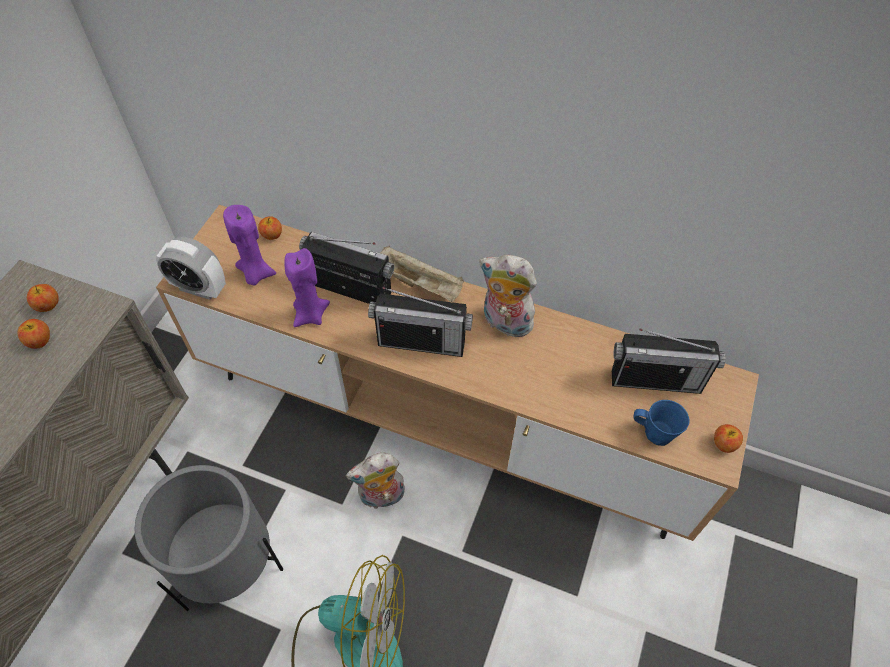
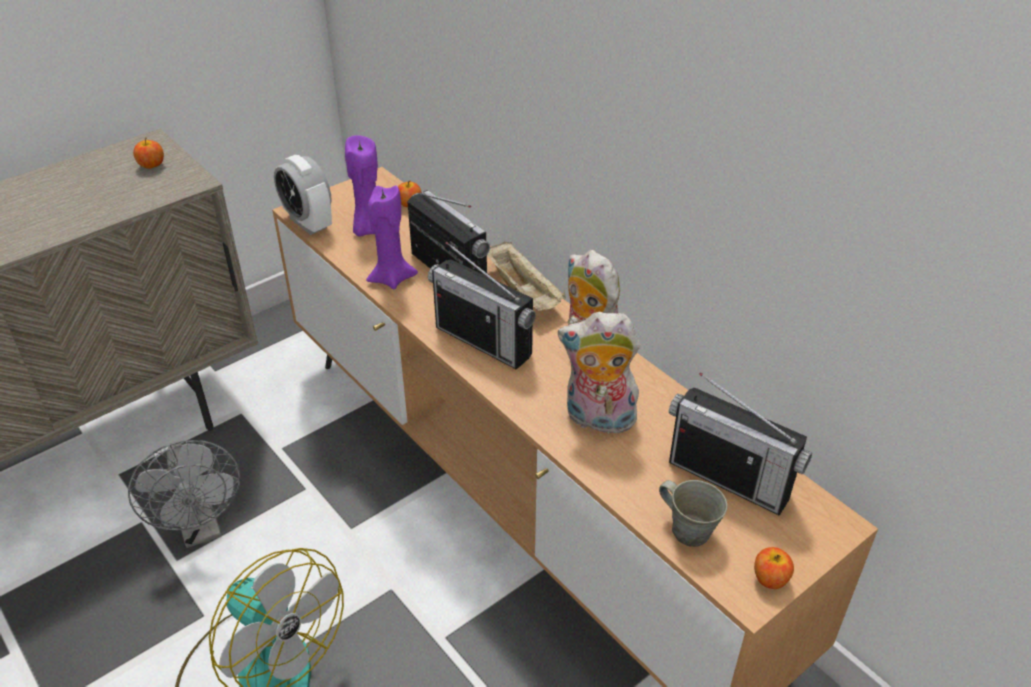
camera: 30 degrees right, 15 degrees down
apple [18,319,50,348] -> none
grey planter [134,465,283,611] -> grey fan [128,440,240,548]
plush toy [346,453,405,509] -> plush toy moved to [558,312,641,434]
blue mug [634,400,690,446] -> grey mug [659,480,727,547]

